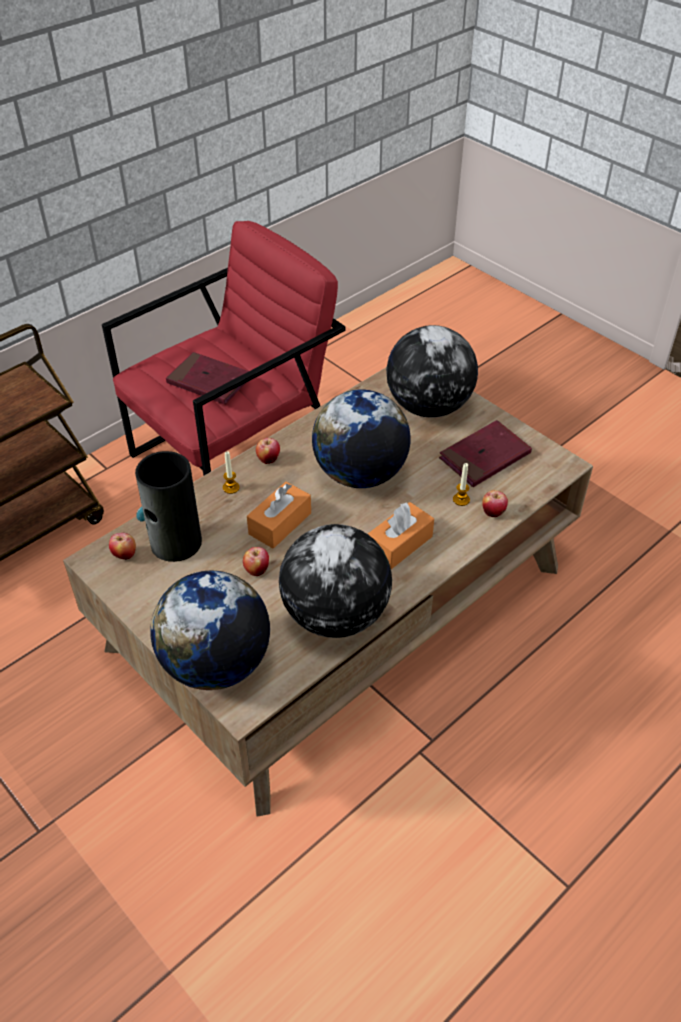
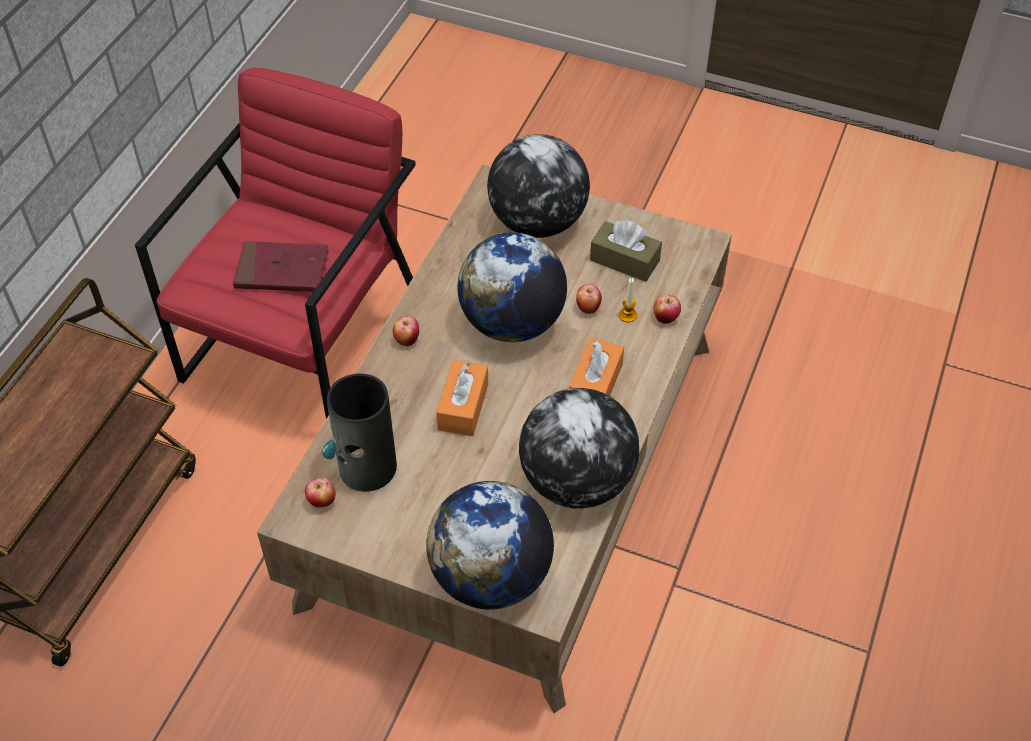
camera: 25 degrees left, 5 degrees up
candle [223,451,239,494] -> none
apple [243,547,269,576] -> apple moved to [576,284,602,314]
red book [439,420,532,487] -> brown tissue box [590,220,662,282]

